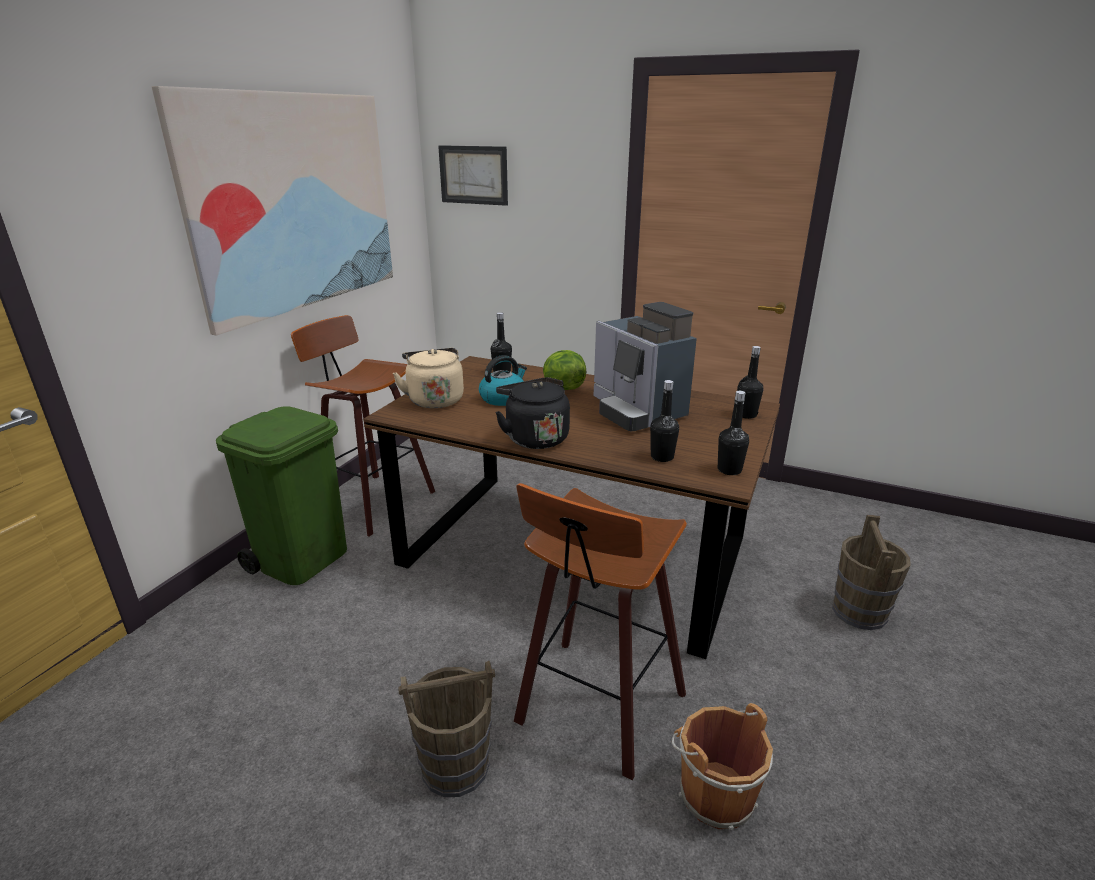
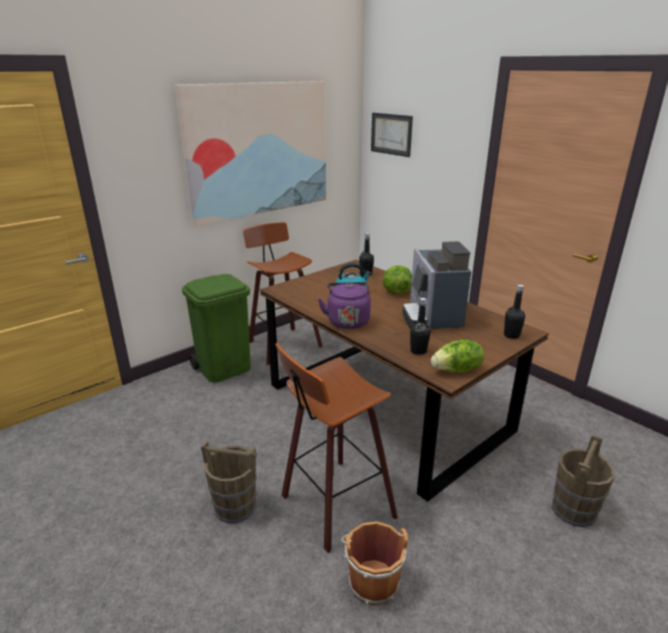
camera: 25 degrees right, 0 degrees up
beige kettle [393,348,464,408] -> none
black kettle [495,377,570,449] -> purple kettle [318,282,371,329]
black bottle [718,391,749,475] -> lettuce [431,339,484,372]

